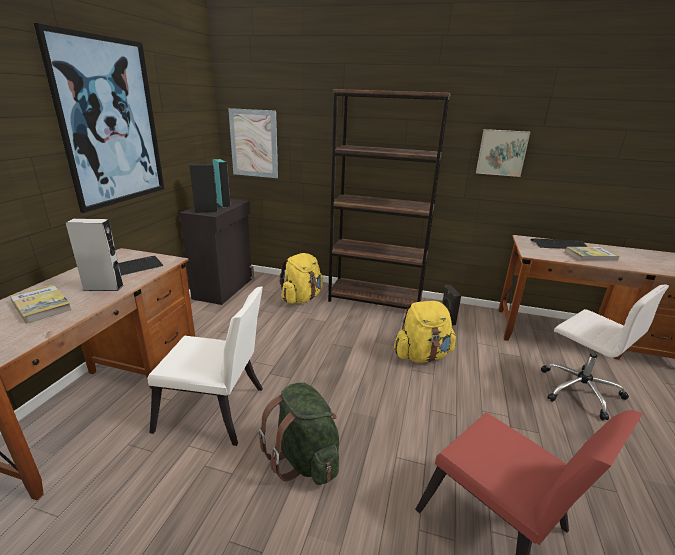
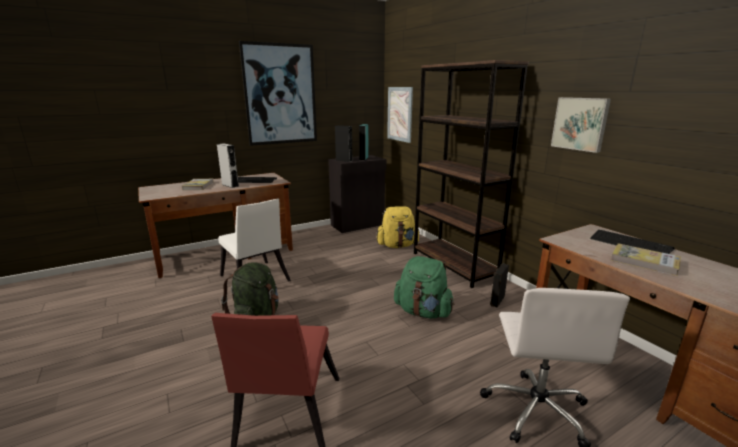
camera: 45 degrees right, 5 degrees down
yellow backpack [394,301,456,363] -> green backpack [394,256,454,319]

